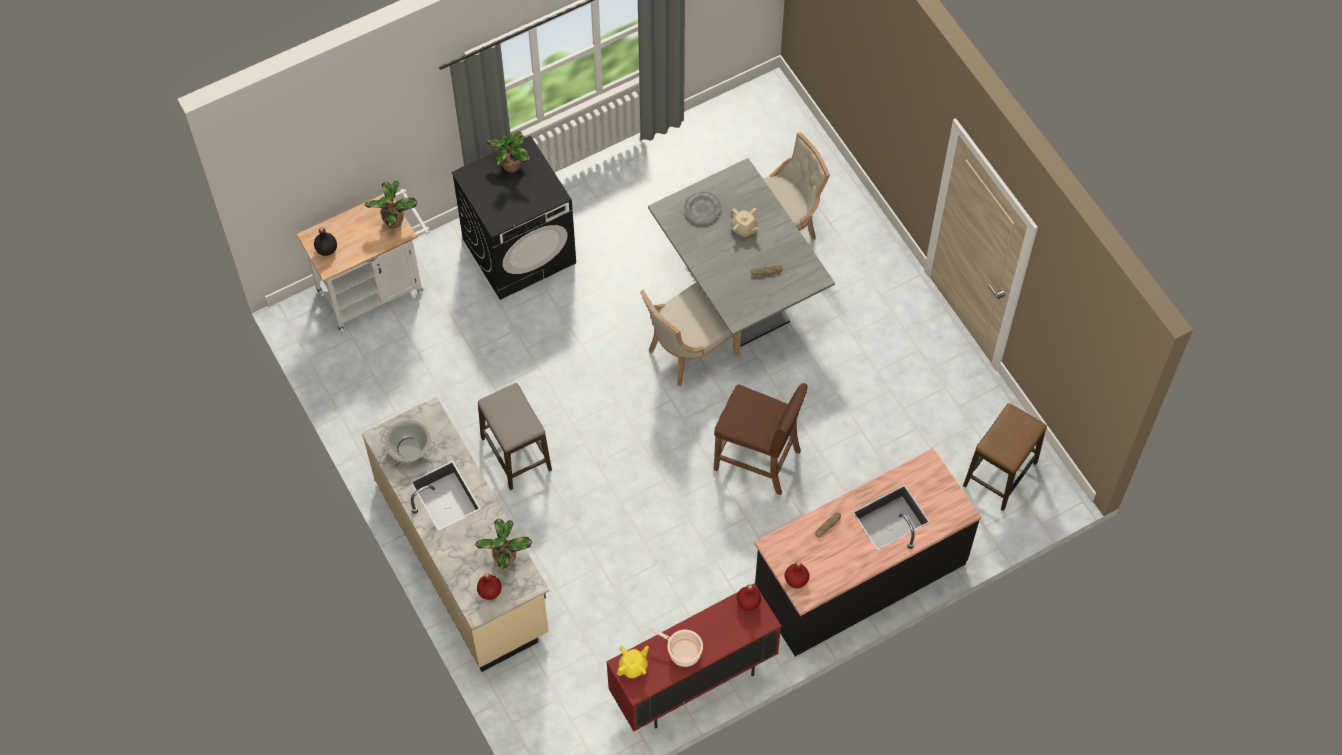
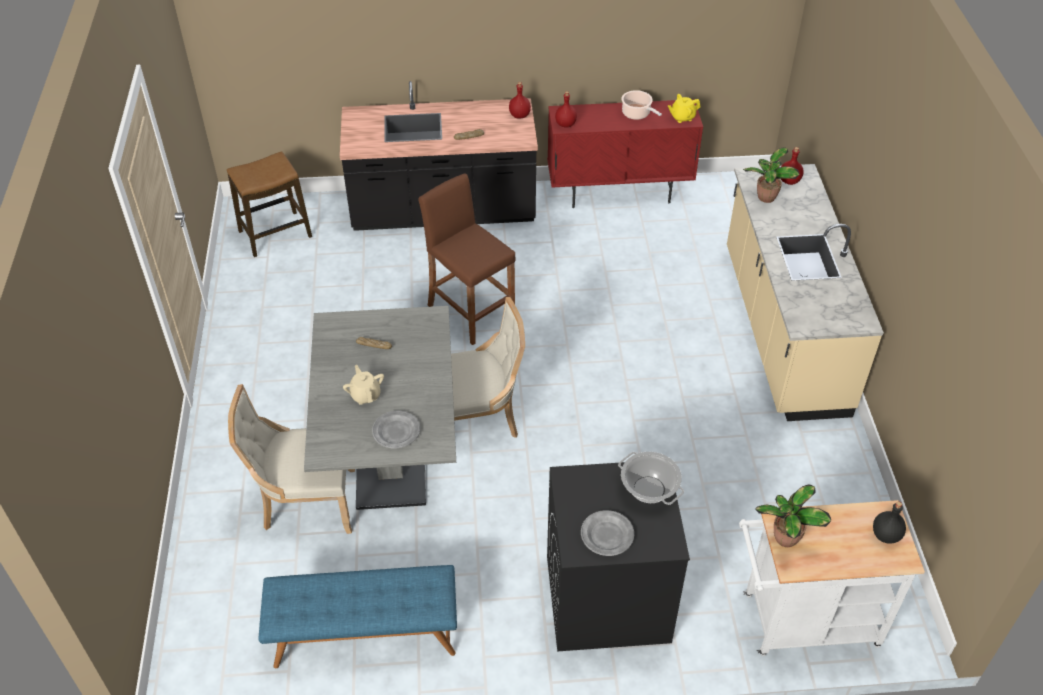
camera: 155 degrees left, 15 degrees down
cooking pot [380,420,435,462] -> cooking pot moved to [618,452,684,505]
stool [478,383,552,490] -> none
potted plant [487,131,530,173] -> grey plate [581,510,634,556]
none -> blue bench [258,565,457,668]

